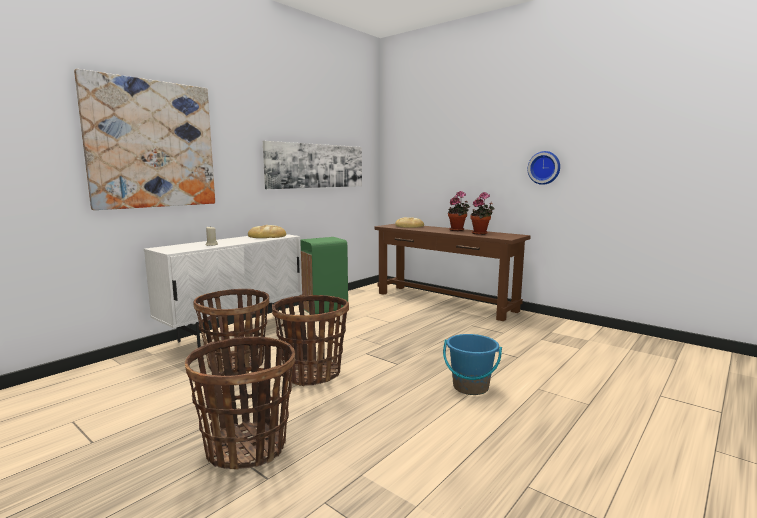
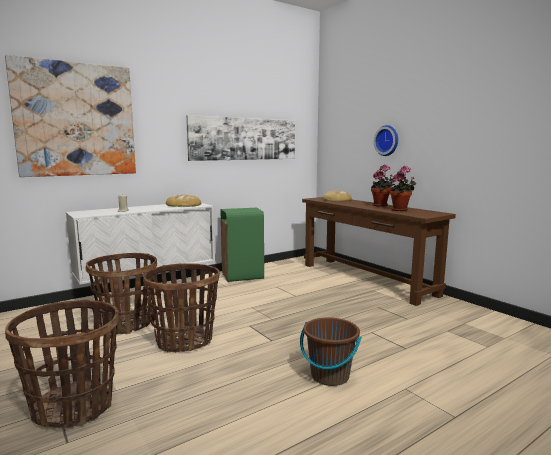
camera: 15 degrees right, 0 degrees up
blue bucket [443,334,502,395] -> brown bucket [300,317,361,386]
wall clock [528,151,560,185] -> wall clock moved to [374,125,398,156]

